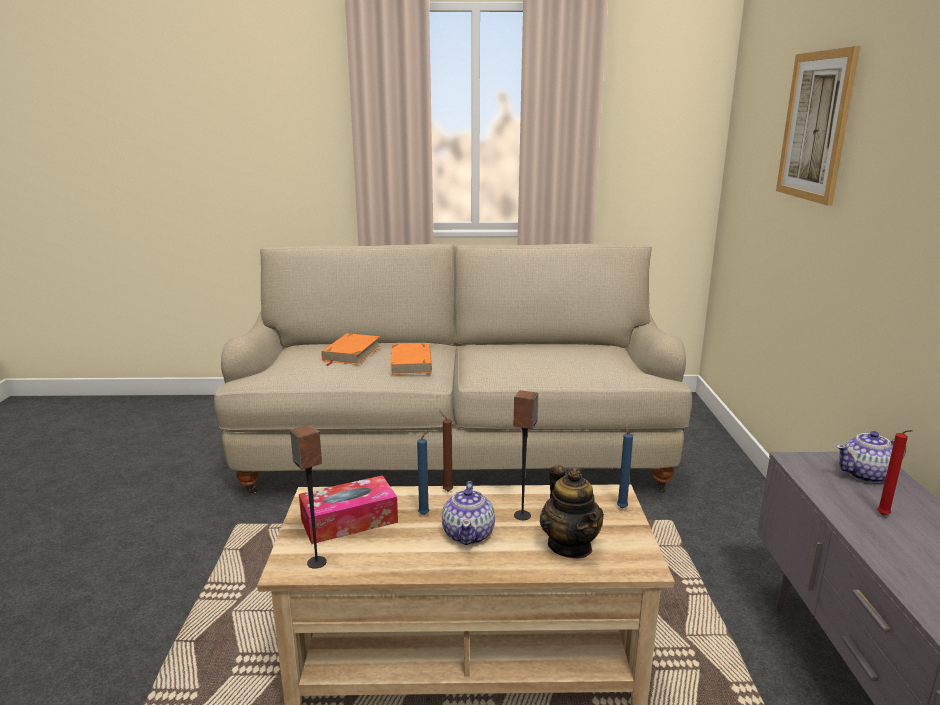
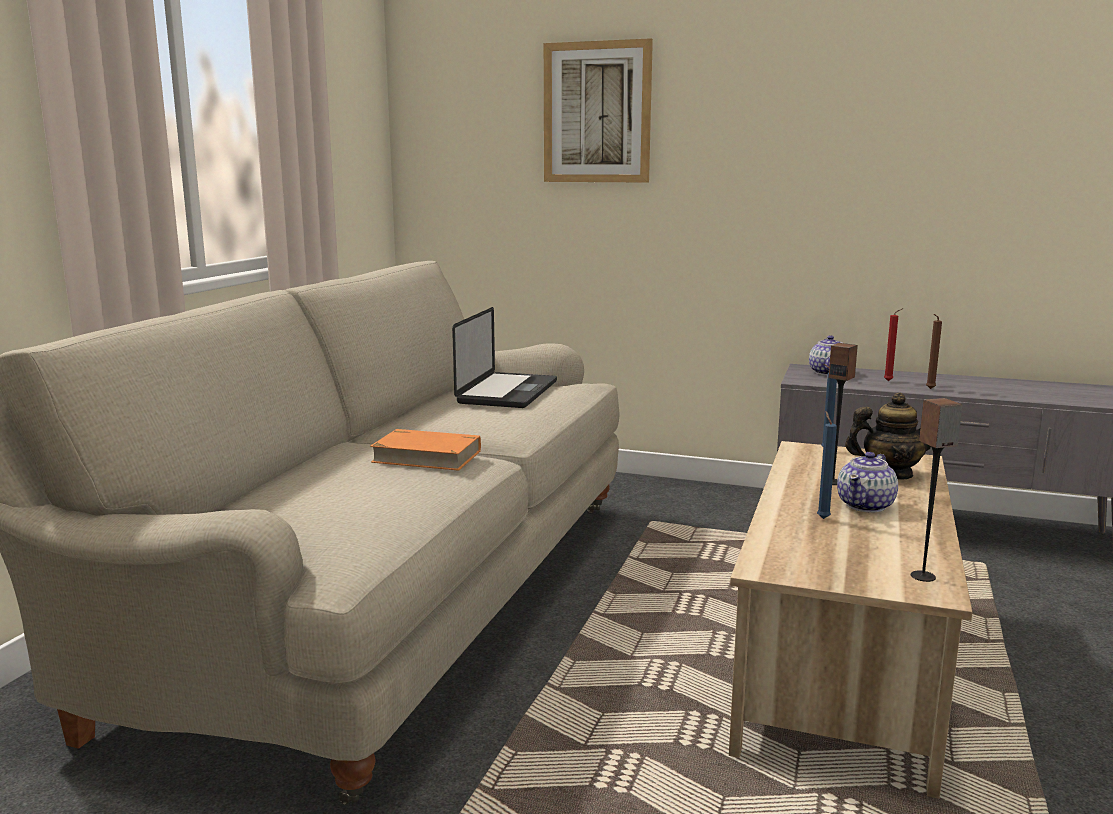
camera: 70 degrees left, 5 degrees down
tissue box [299,475,398,544] -> none
orange book [321,333,380,366] -> none
brown candle [439,410,453,491] -> brown candle moved to [926,314,942,389]
teapot [442,481,495,545] -> teapot turned 105 degrees clockwise [837,452,898,513]
none -> laptop [452,307,557,408]

